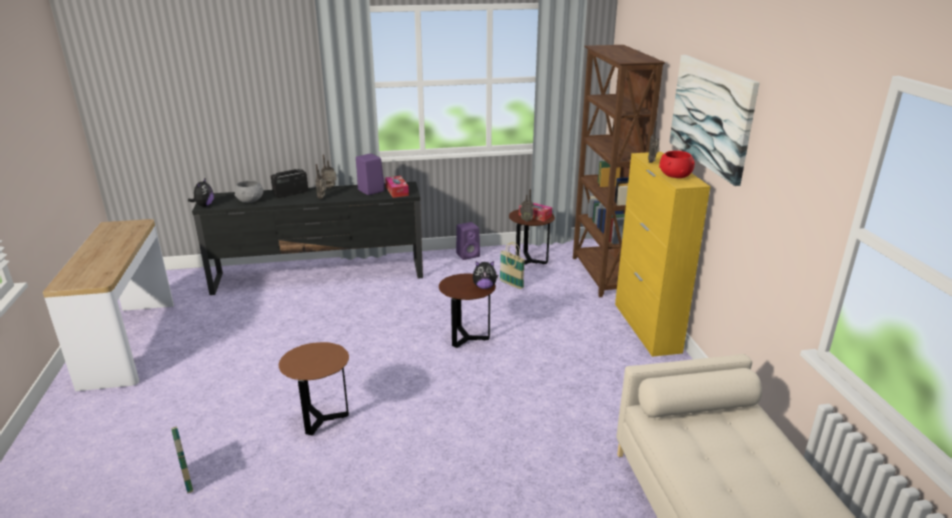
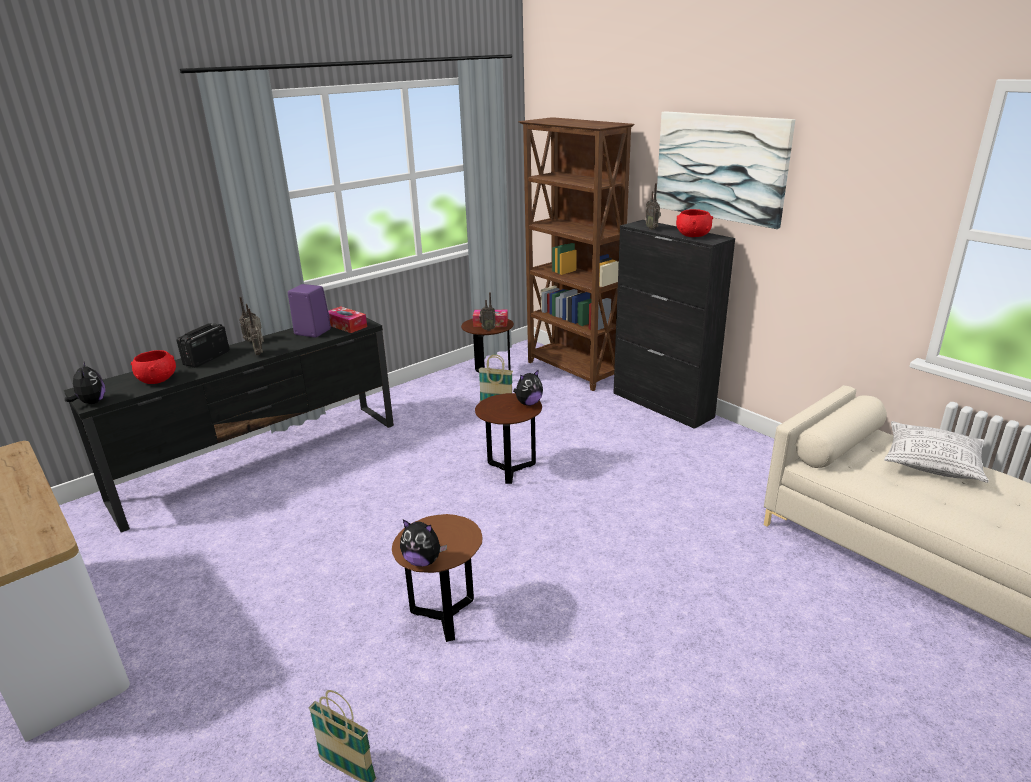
camera: 30 degrees left, 0 degrees up
grey bowl [235,180,264,203] -> red bowl [131,350,176,384]
purple speaker [456,222,480,260] -> none
yellow cabinet [615,152,711,357] -> black cabinet [613,220,735,429]
none -> plush toy [400,520,447,567]
none -> pillow [884,421,989,483]

